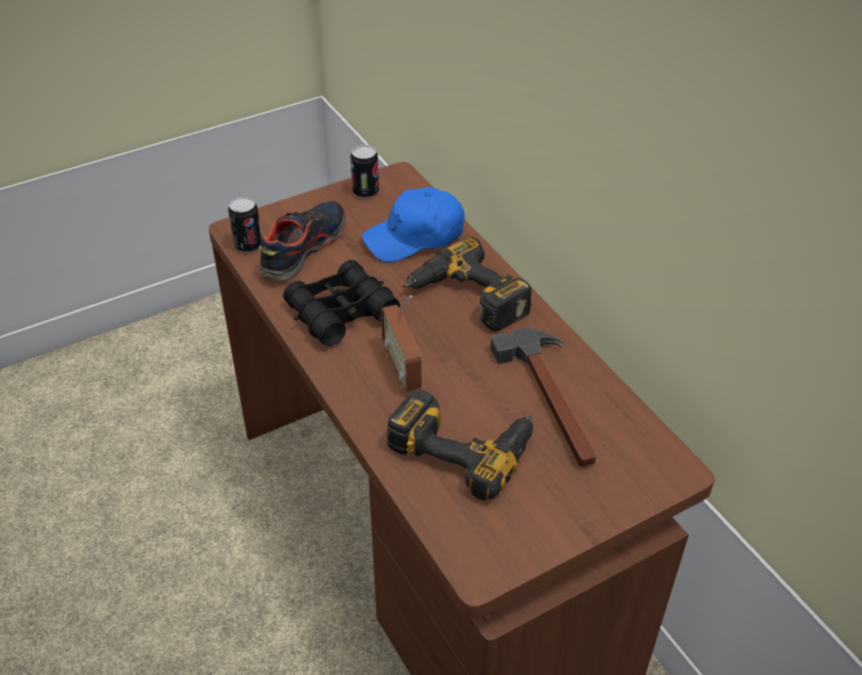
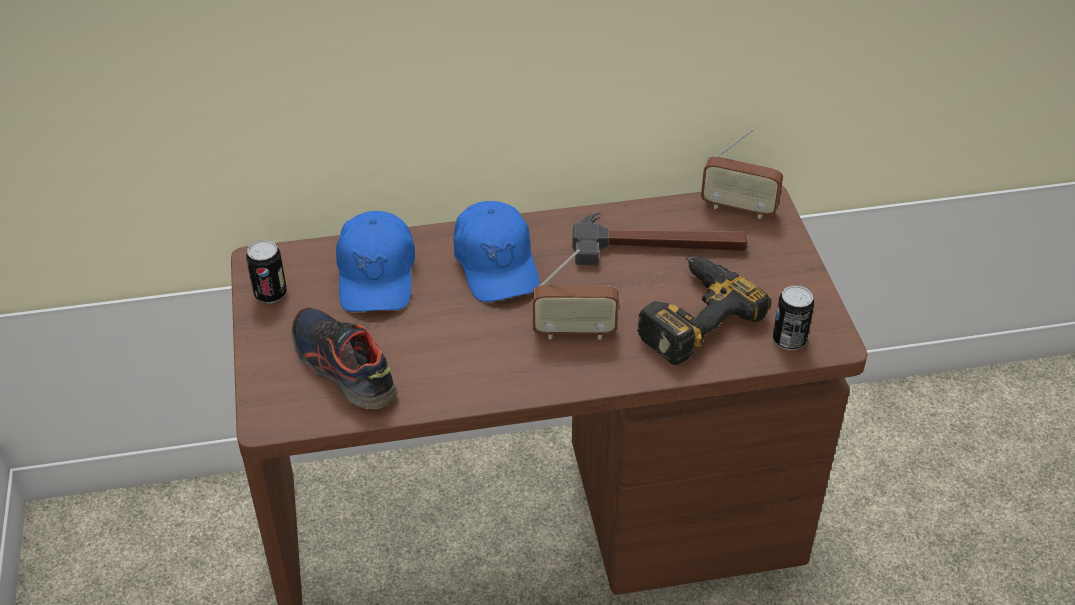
camera: 70 degrees left, 0 degrees up
can [228,196,262,253] -> can moved to [773,285,814,350]
black binoculars [283,260,400,346] -> none
power drill [403,237,532,332] -> blue cap [454,201,540,302]
none -> radio [701,128,783,219]

